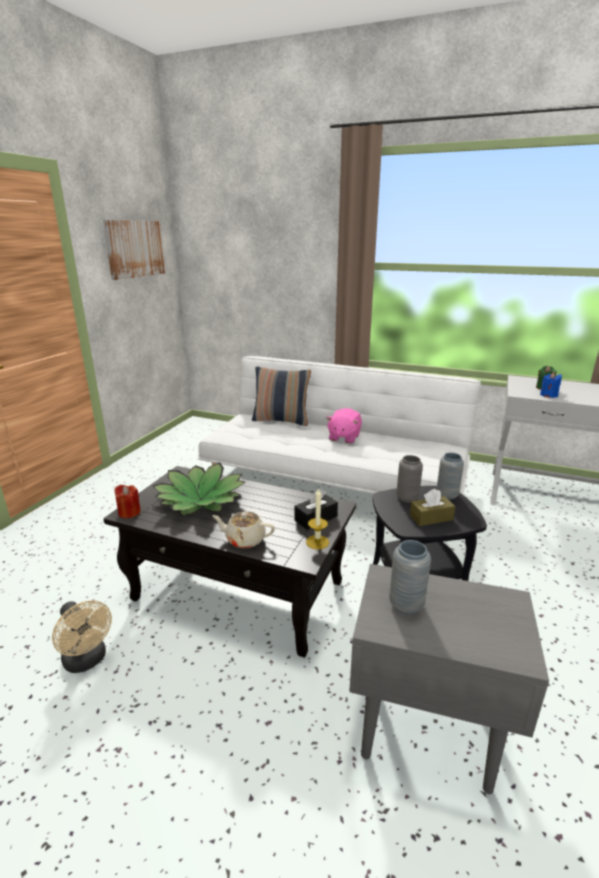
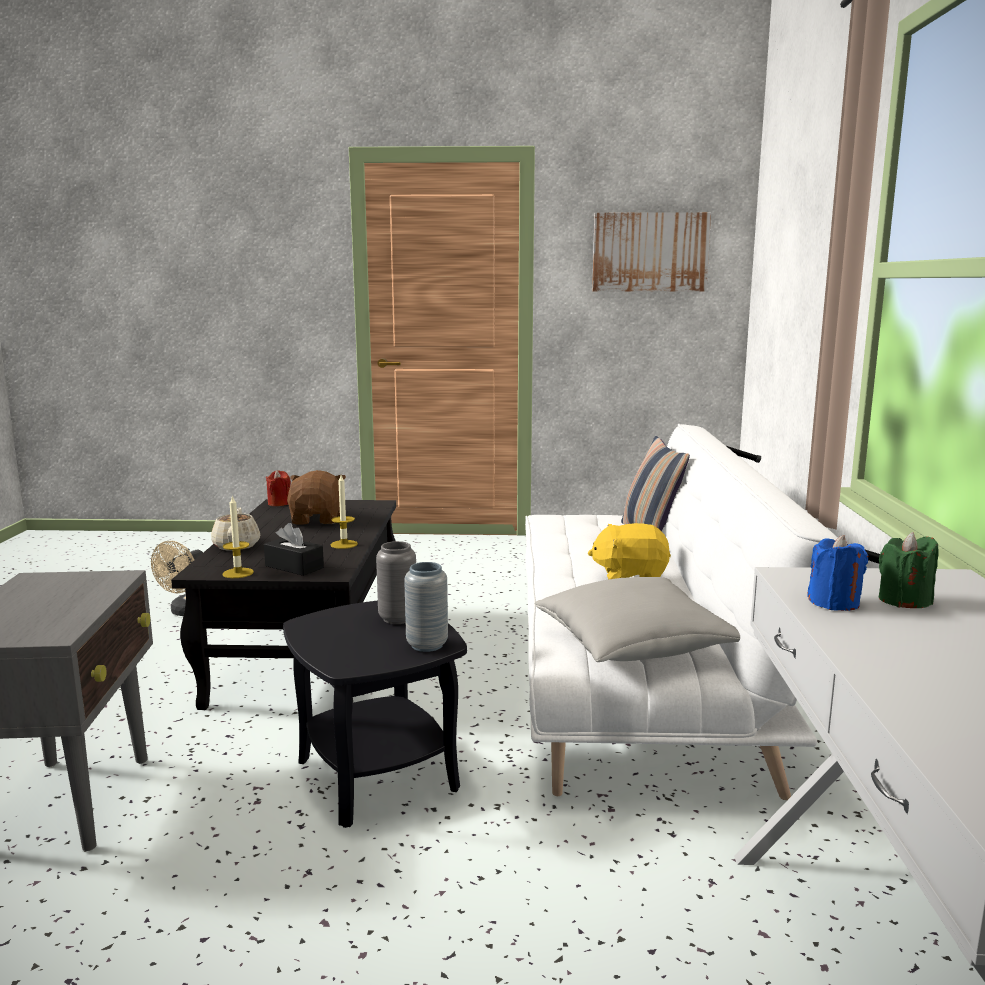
camera: 70 degrees right, 10 degrees down
potted plant [153,462,245,516] -> brown plush toy [287,470,346,525]
pink plush toy [326,408,362,444] -> yellow plush toy [588,523,671,579]
grey vase [389,540,431,615] -> none
brown tissue box [410,489,455,526] -> none
none -> candle [330,475,358,549]
none -> grey pillow [535,577,740,662]

